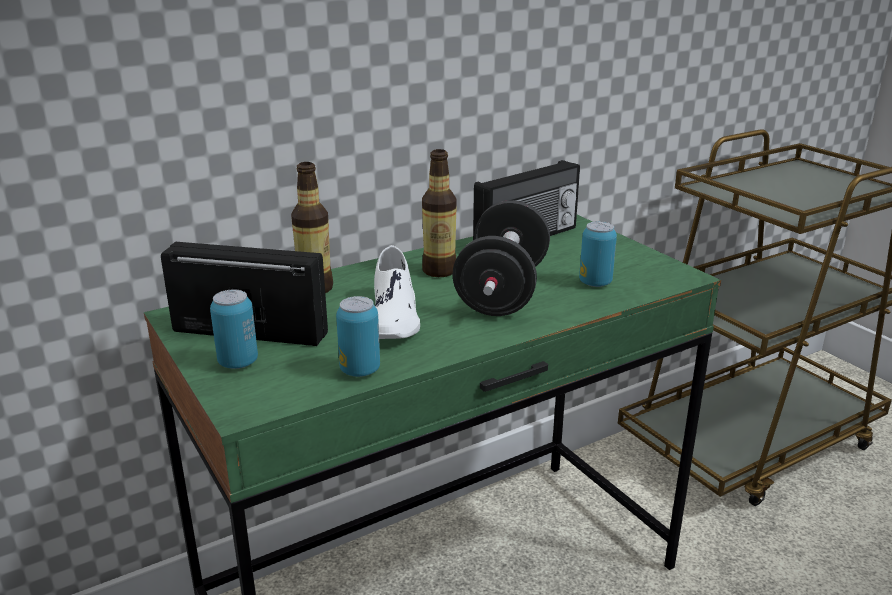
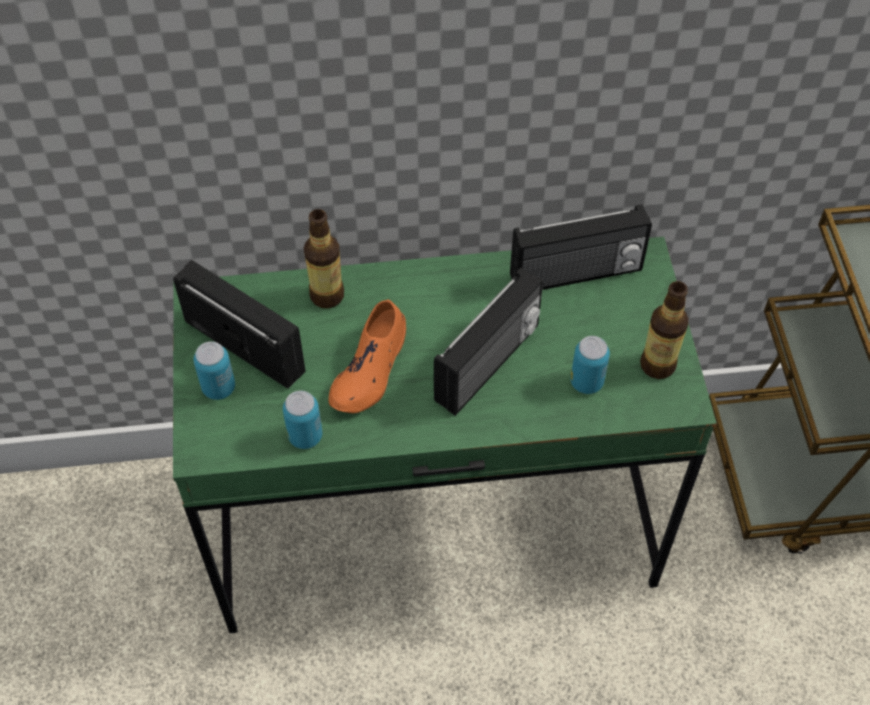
camera: 25 degrees right, 30 degrees up
white shoe [374,245,420,339] -> orange shoe [329,299,406,413]
bottle [422,149,457,277] -> bottle moved to [640,281,689,379]
black dumbbell [452,200,550,316] -> radio [434,268,543,416]

